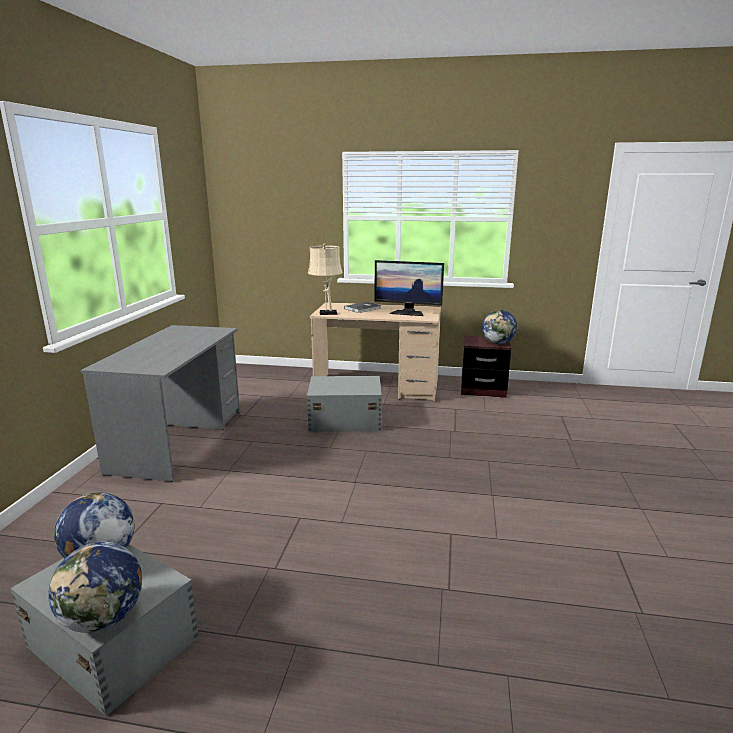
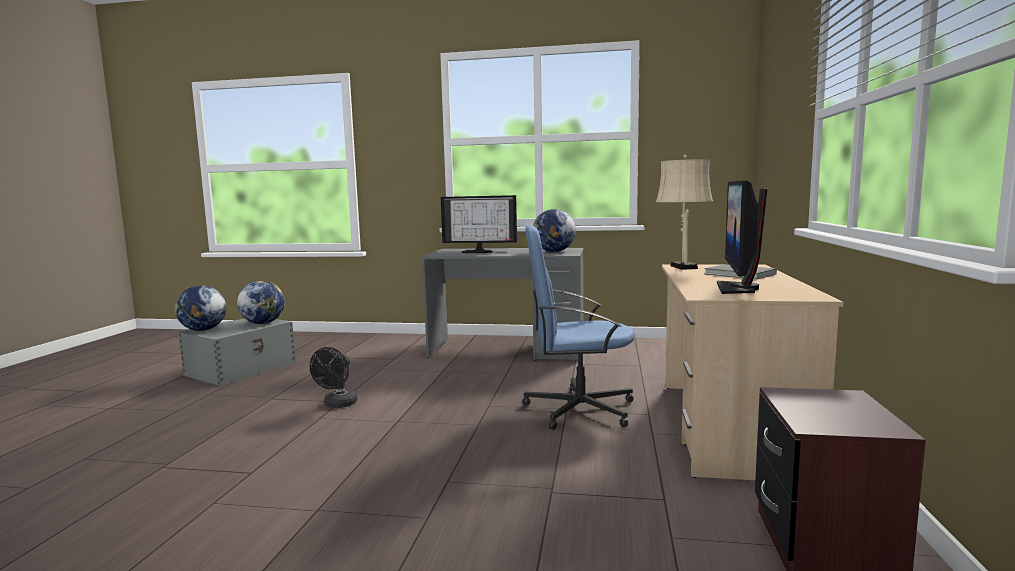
camera: 90 degrees right, 10 degrees down
grey storage box [307,376,382,432] -> blue office chair [522,225,635,430]
globe [482,310,517,344] -> globe moved to [533,209,576,252]
none -> black fan [310,347,358,408]
none -> monitor [441,195,517,254]

